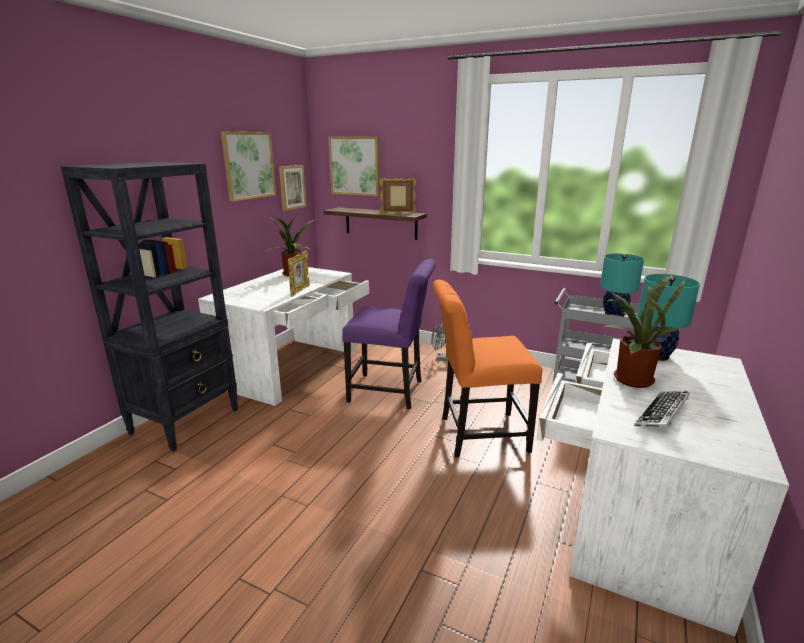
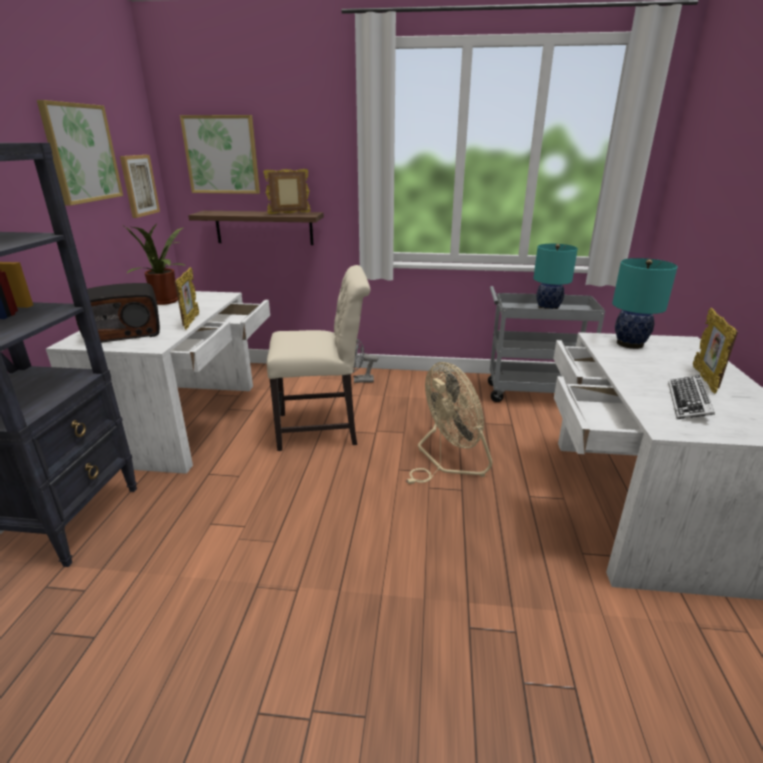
camera: 20 degrees left, 5 degrees up
purple chair [342,259,436,409] -> beige chair [267,265,370,451]
orange chair [433,280,542,457] -> beige fan [406,362,492,484]
potted plant [603,274,686,388] -> none
none -> radio [75,283,160,343]
none -> picture frame [693,308,738,394]

